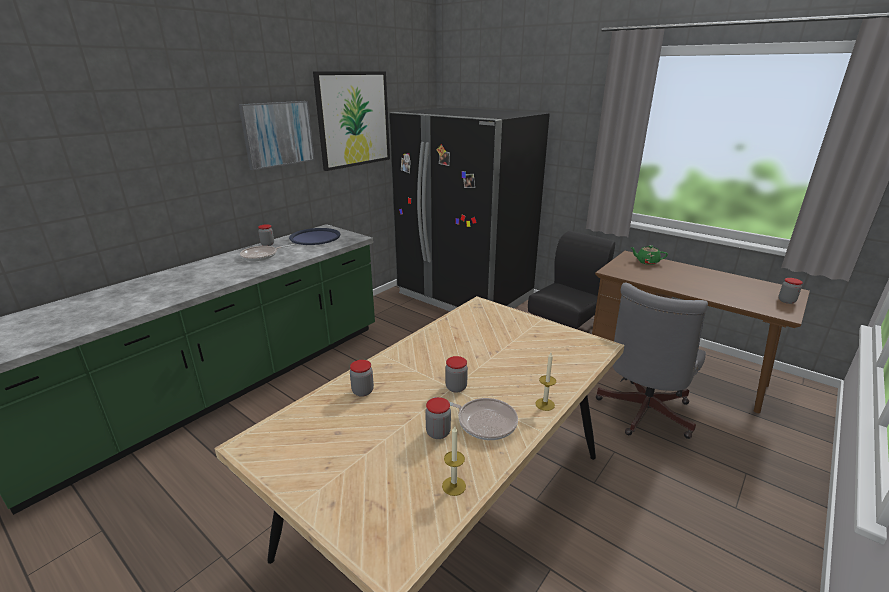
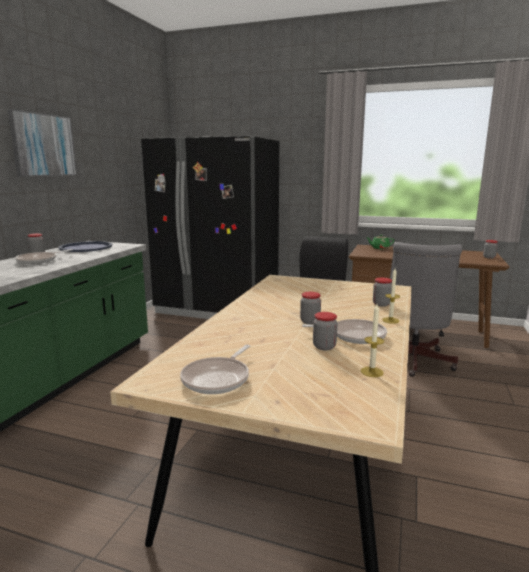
camera: 20 degrees left, 10 degrees down
picture [313,71,390,171] -> none
jar [350,360,374,397] -> jar moved to [373,278,392,307]
none -> frying pan [180,345,250,394]

